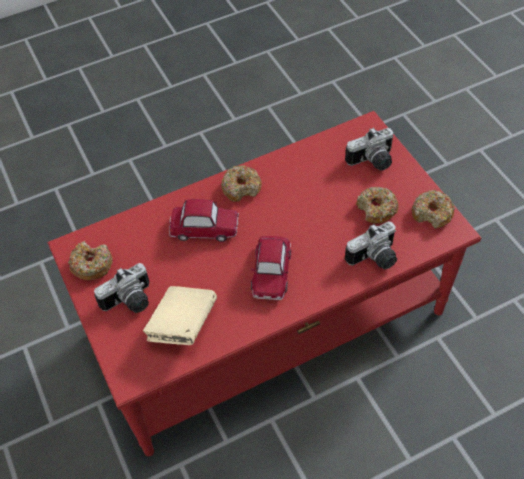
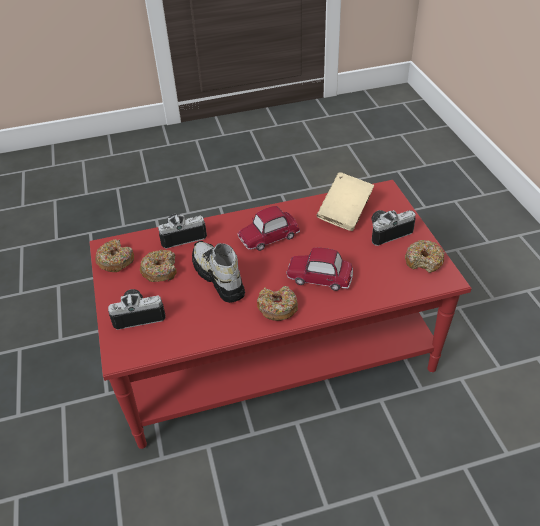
camera: 170 degrees left, 10 degrees down
toy car [251,236,291,300] -> toy car turned 135 degrees counterclockwise [238,206,300,251]
none -> shoe [192,241,245,303]

